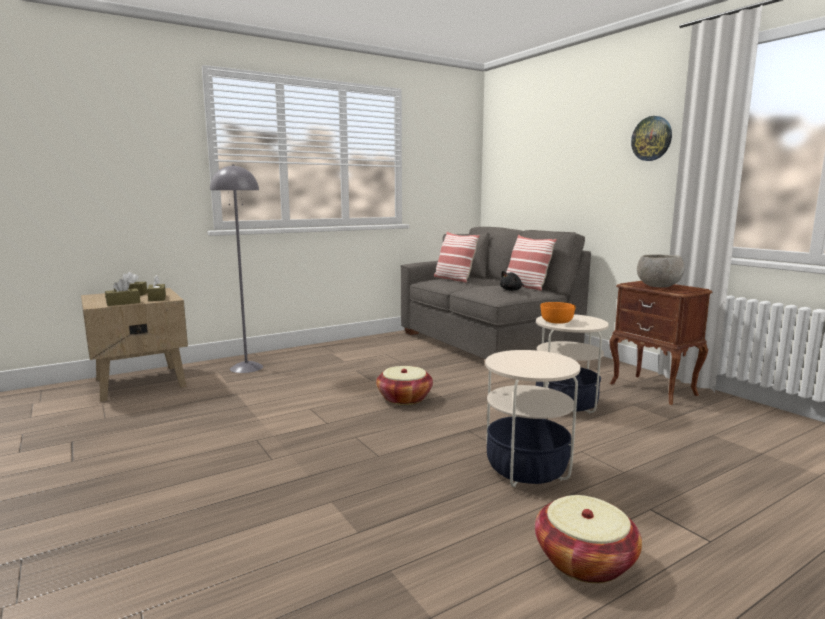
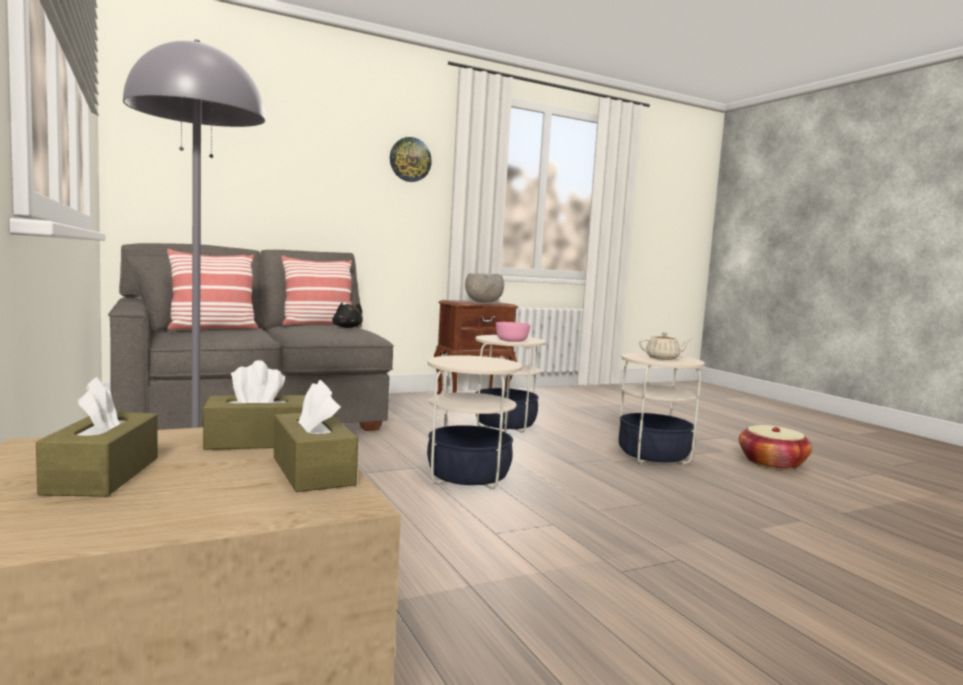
camera: 85 degrees left, 5 degrees down
basket [376,366,433,405] -> beige side table [427,355,522,490]
orange bowl [541,302,576,324] -> pink bowl [496,322,530,342]
none -> beige teapot [639,332,692,360]

